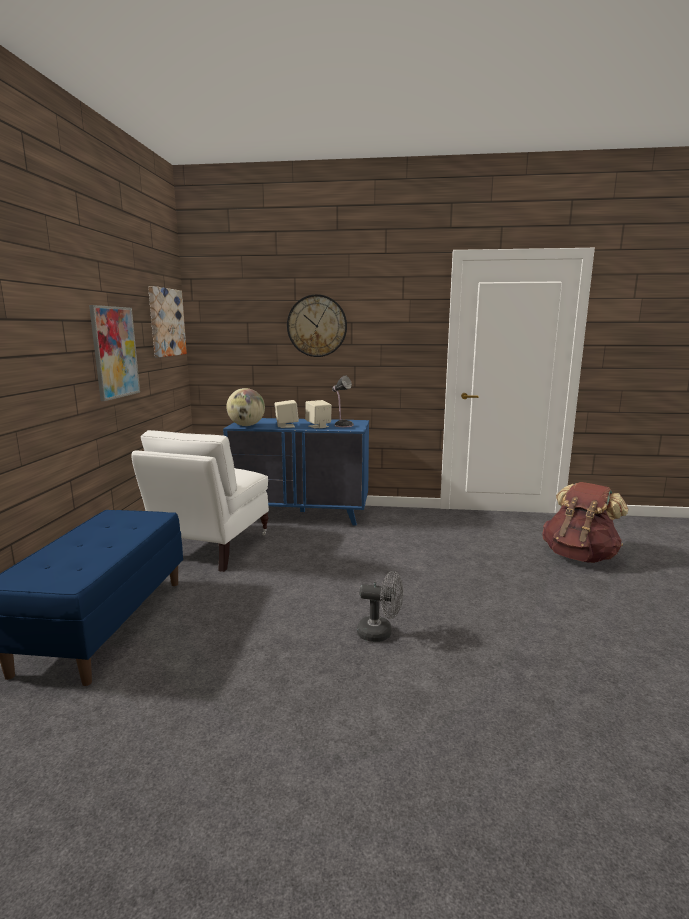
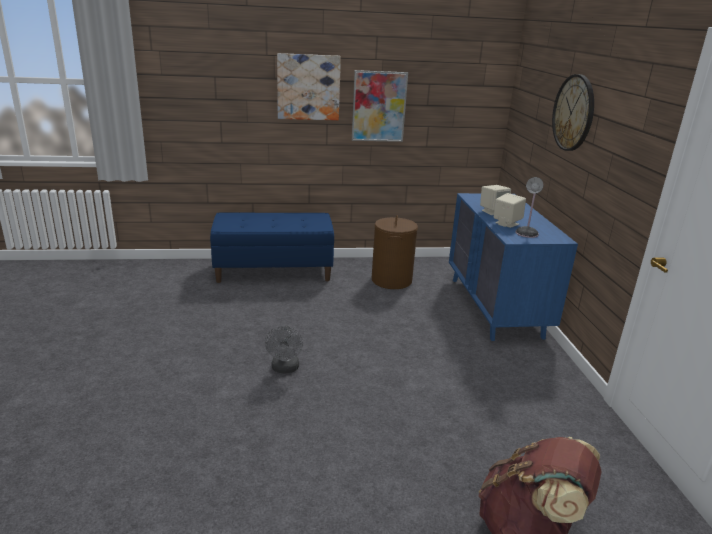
camera: 75 degrees right, 10 degrees up
white armchair [131,430,269,572] -> brown laundry basket [372,215,418,289]
picture [148,286,187,357] -> picture moved to [277,53,341,120]
globe [226,388,265,426] -> none

